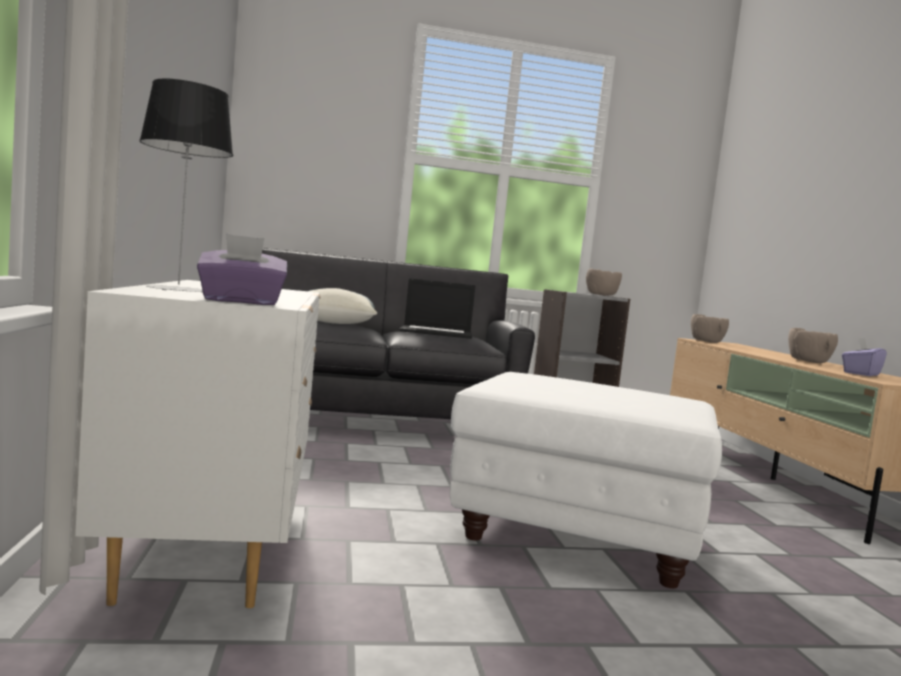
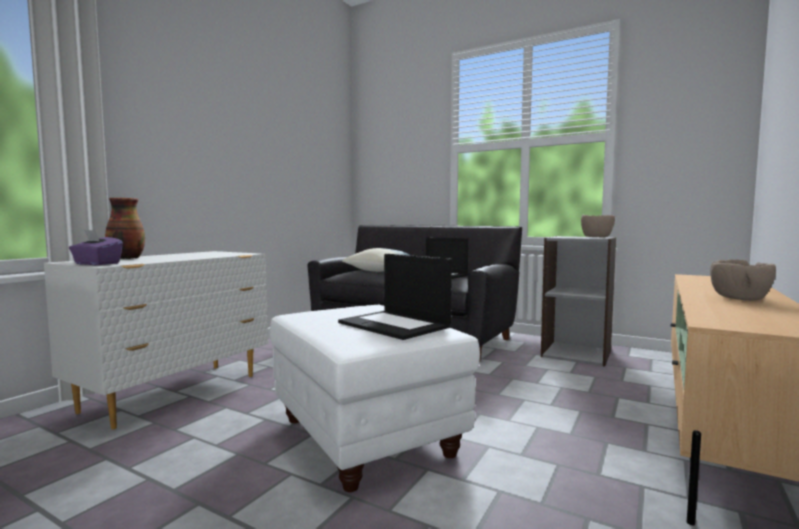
camera: 40 degrees right, 0 degrees up
table lamp [139,78,233,293] -> vase [105,198,145,259]
brown bowl [691,314,729,343] -> none
purple tissue box [842,338,887,376] -> none
none -> laptop [338,254,452,340]

